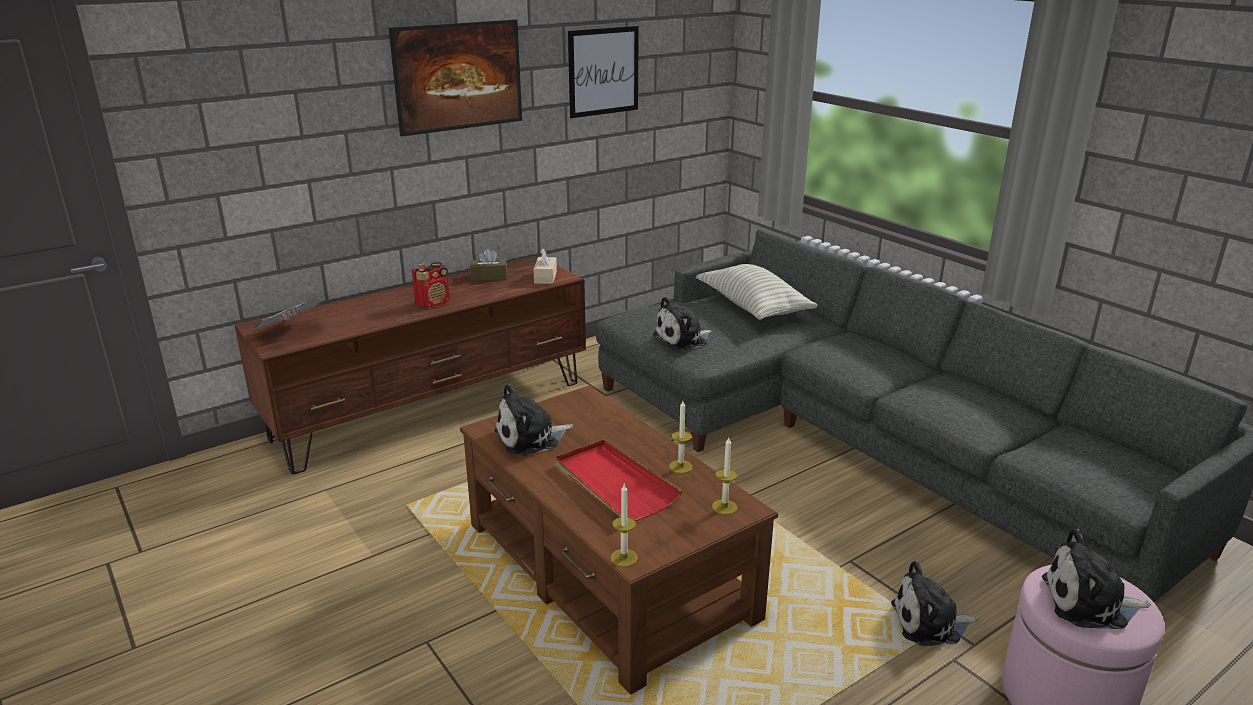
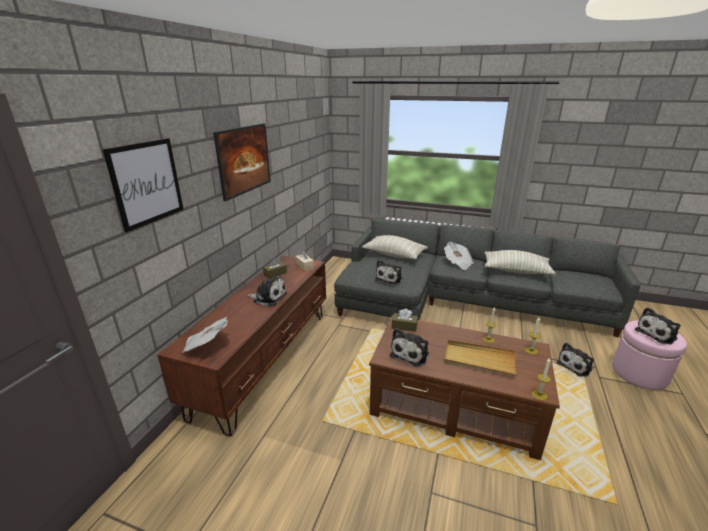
camera: 35 degrees left, 0 degrees up
radio [412,262,450,308] -> plush toy [247,273,287,306]
red tray [555,439,682,521] -> beige tray [444,340,517,376]
picture [568,26,639,118] -> picture moved to [103,138,184,232]
none -> brown tissue box [392,309,418,332]
none -> newspaper [444,242,474,270]
none -> pillow [484,250,556,275]

